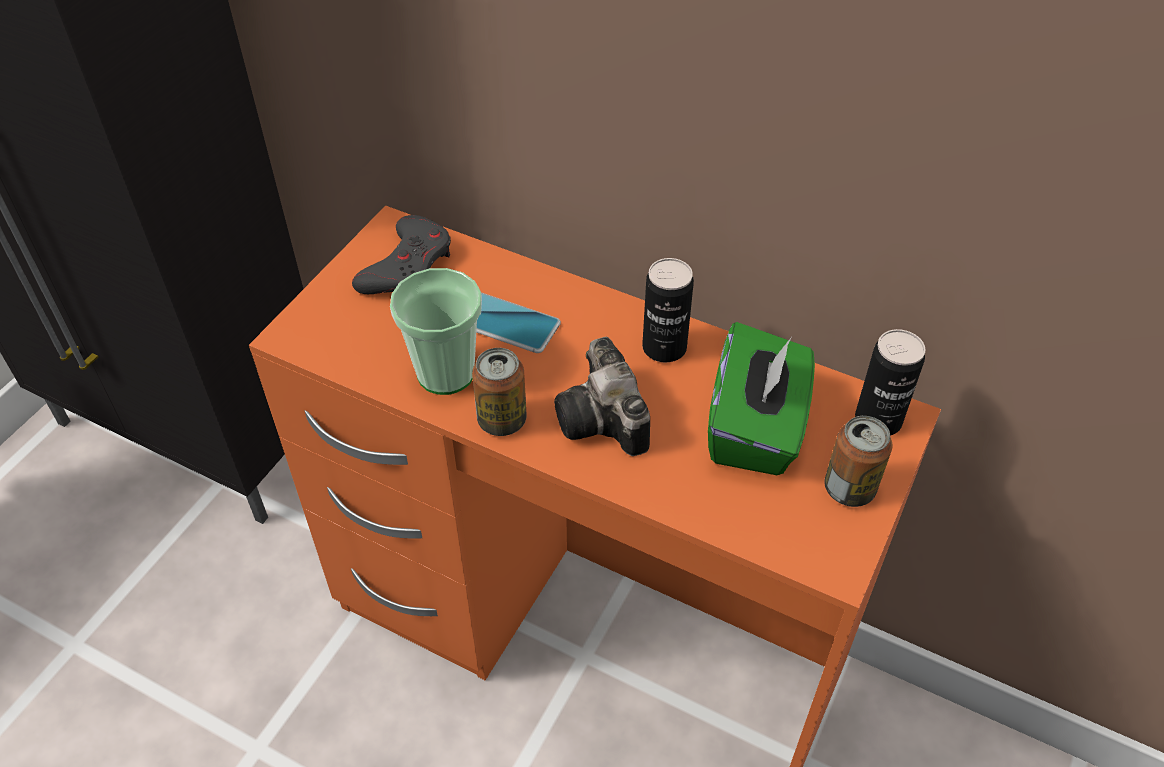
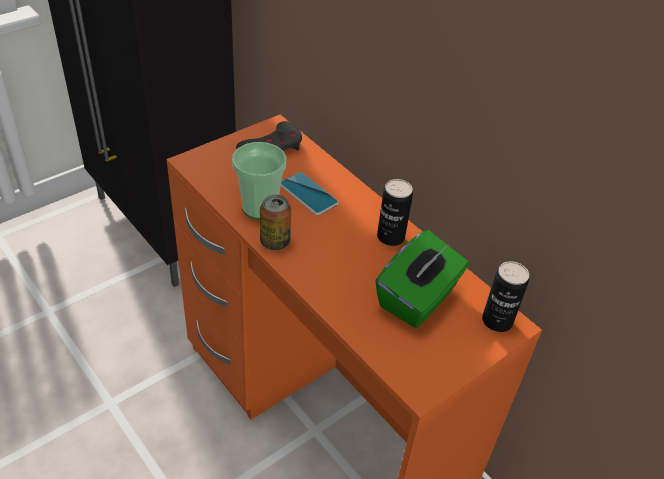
camera: 20 degrees right, 5 degrees down
camera [554,337,650,456] -> none
can [824,416,893,507] -> none

